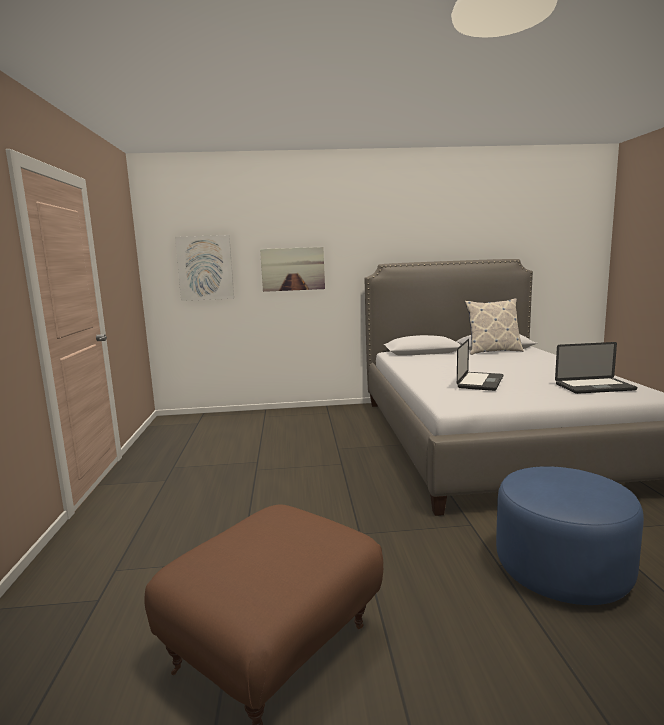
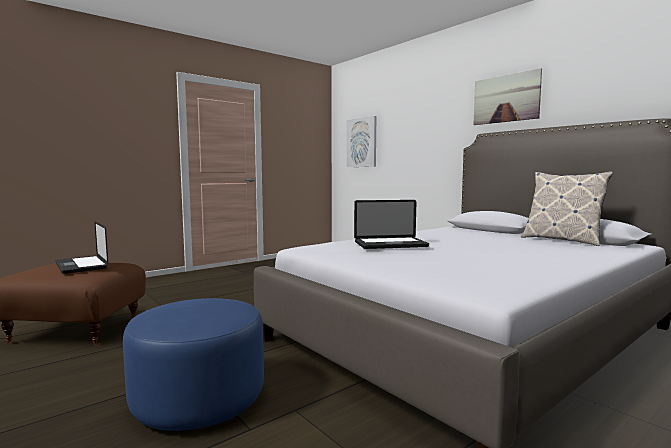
camera: 55 degrees right, 5 degrees down
picture [260,247,325,292] -> picture moved to [474,68,542,125]
laptop [555,342,637,394] -> laptop moved to [55,221,108,274]

